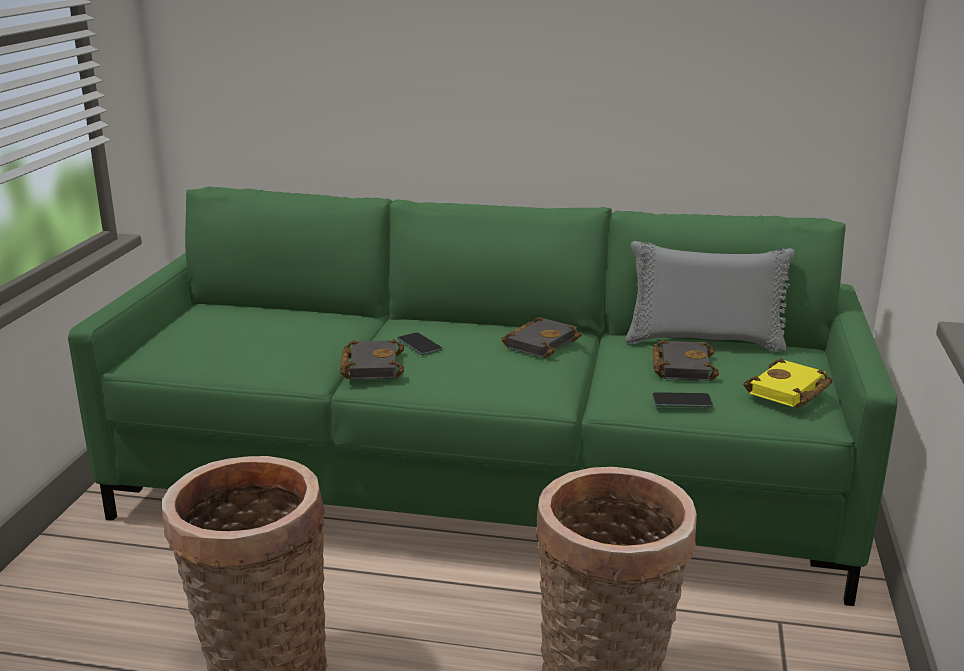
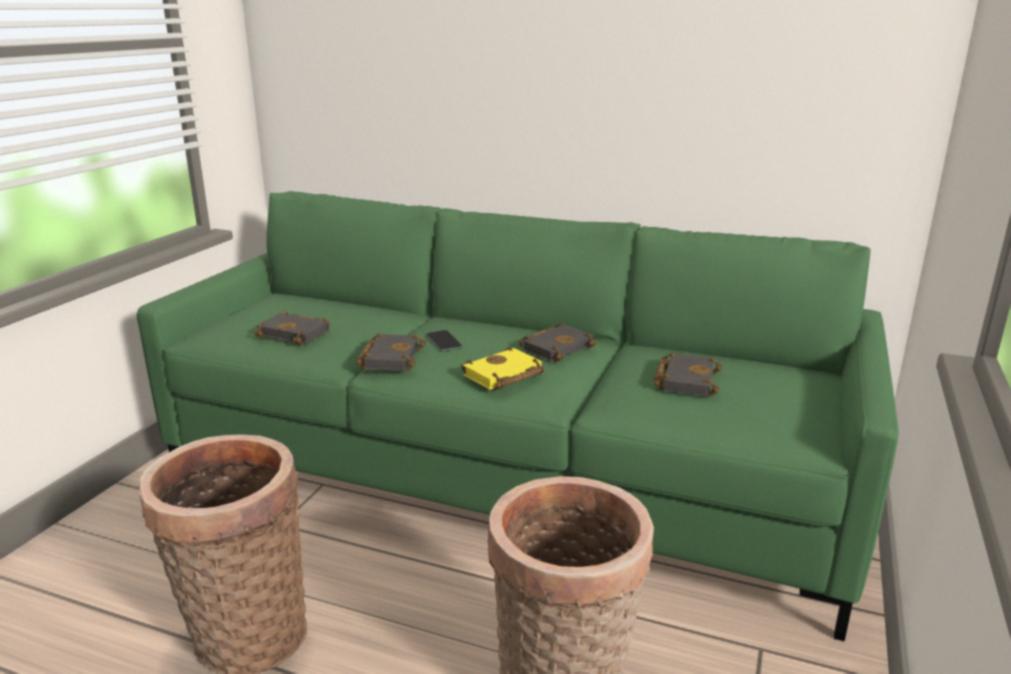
camera: 10 degrees right, 0 degrees up
grey pillow [625,241,795,353] -> none
phone [652,392,713,407] -> none
yellow book [743,358,833,408] -> yellow book moved to [461,346,545,391]
none -> black book [254,311,331,345]

